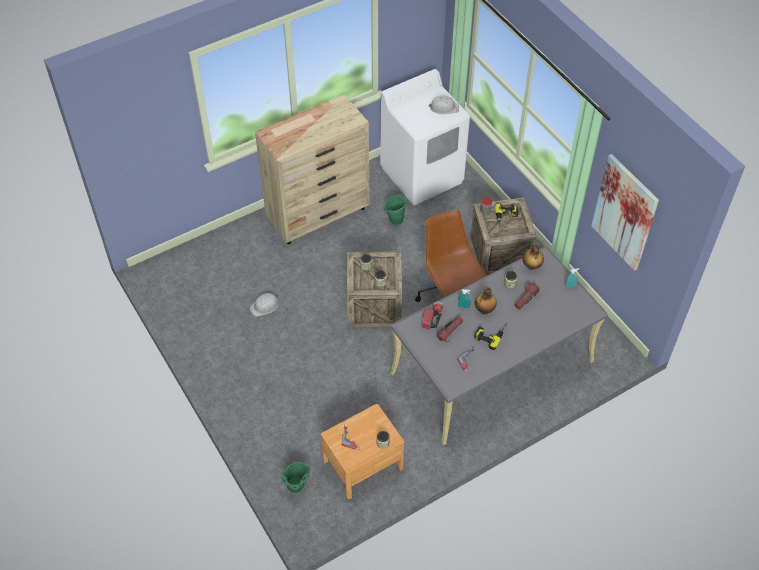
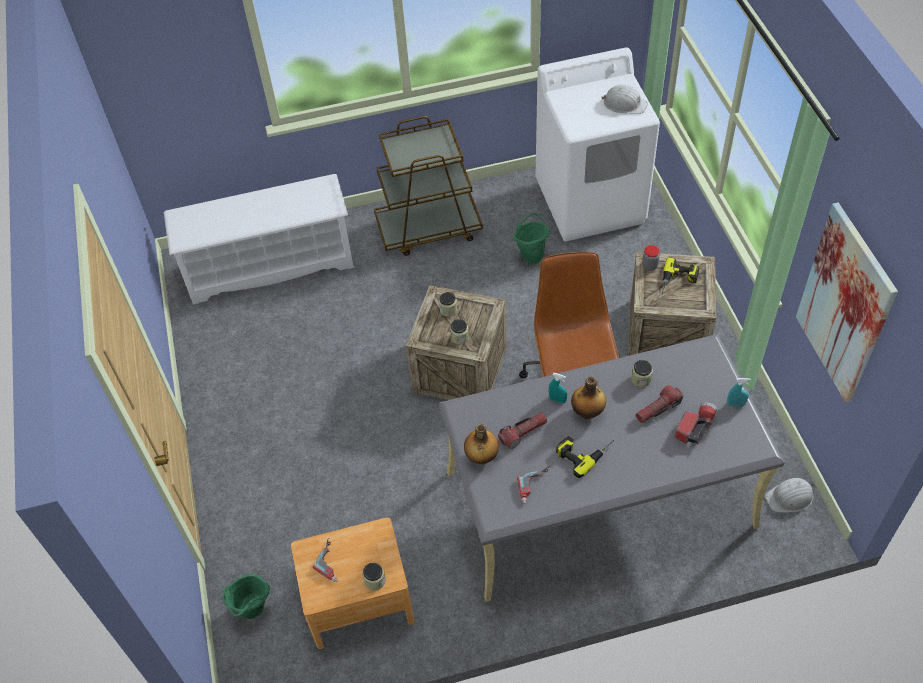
camera: 20 degrees right, 0 degrees up
white hard hat [250,293,279,316] -> white hard hat moved to [765,478,814,513]
beige dresser [255,94,370,244] -> brown cart [374,116,483,256]
flashlight [421,301,443,329] -> flashlight moved to [674,402,717,444]
bottle [523,243,544,270] -> bottle moved to [464,424,499,464]
none -> white shoe rack [164,174,354,304]

